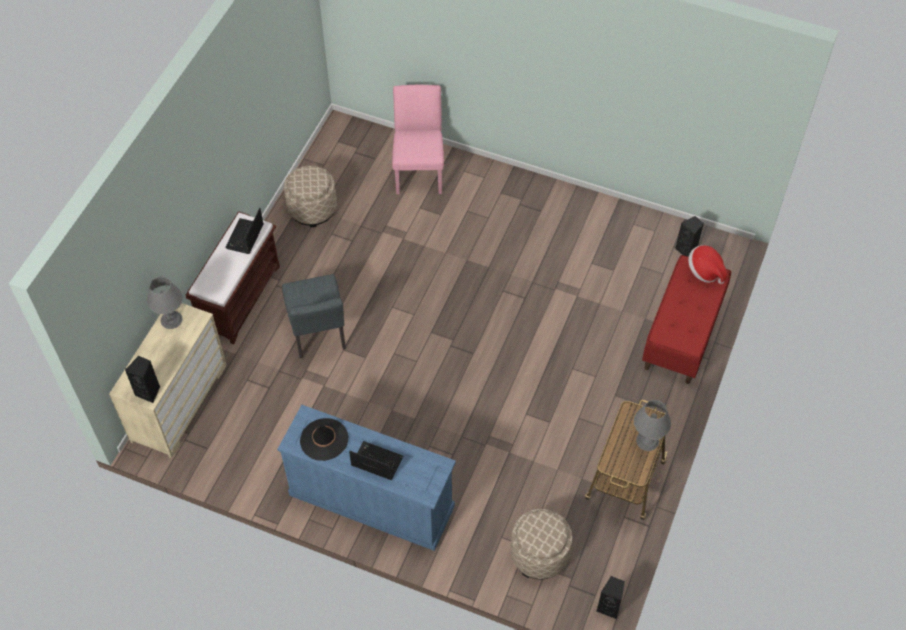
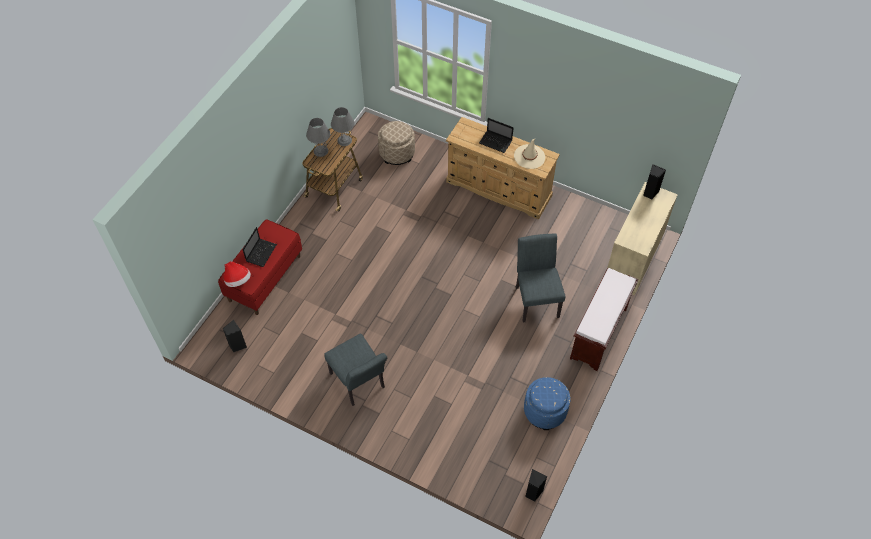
camera: 175 degrees left, 0 degrees up
grey table lamp [147,277,183,329] -> grey table lamp moved to [331,107,355,146]
laptop [225,208,263,254] -> laptop moved to [242,227,277,267]
blue dresser [277,405,456,551] -> beige dresser [446,117,560,220]
beige ottoman [284,165,337,227] -> blue ottoman [524,377,570,430]
black hat [300,418,349,461] -> beige hat [514,138,545,169]
pink chair [392,85,444,194] -> none
black speaker [597,576,625,619] -> black speaker moved to [525,469,548,502]
none -> grey chair [324,333,387,406]

